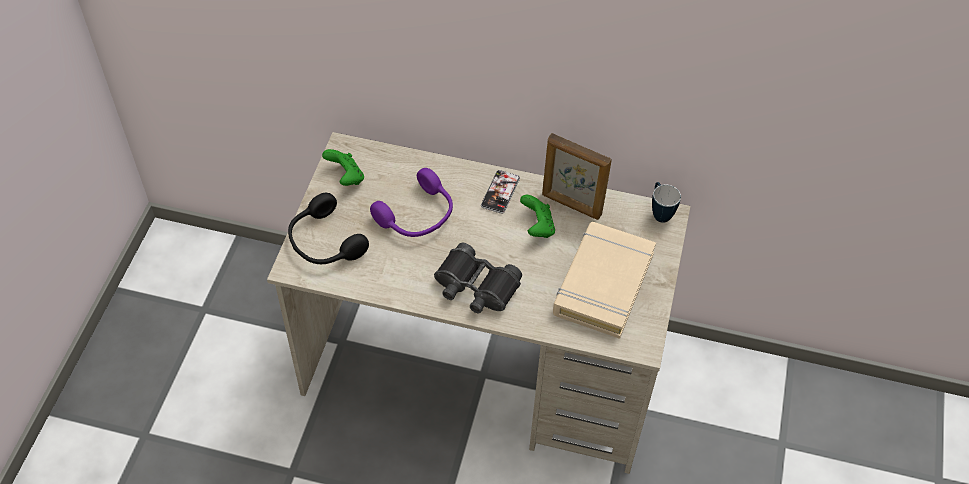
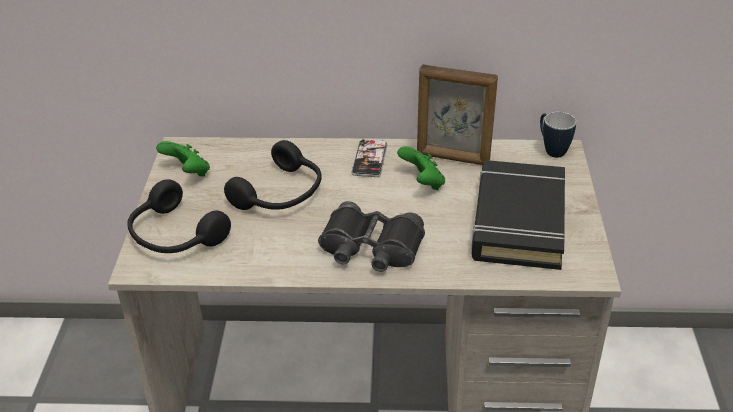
camera: 10 degrees left, 15 degrees down
purple headphones [370,168,453,237] -> black headphones [224,140,322,210]
beige book [553,222,656,339] -> black book [471,160,565,270]

